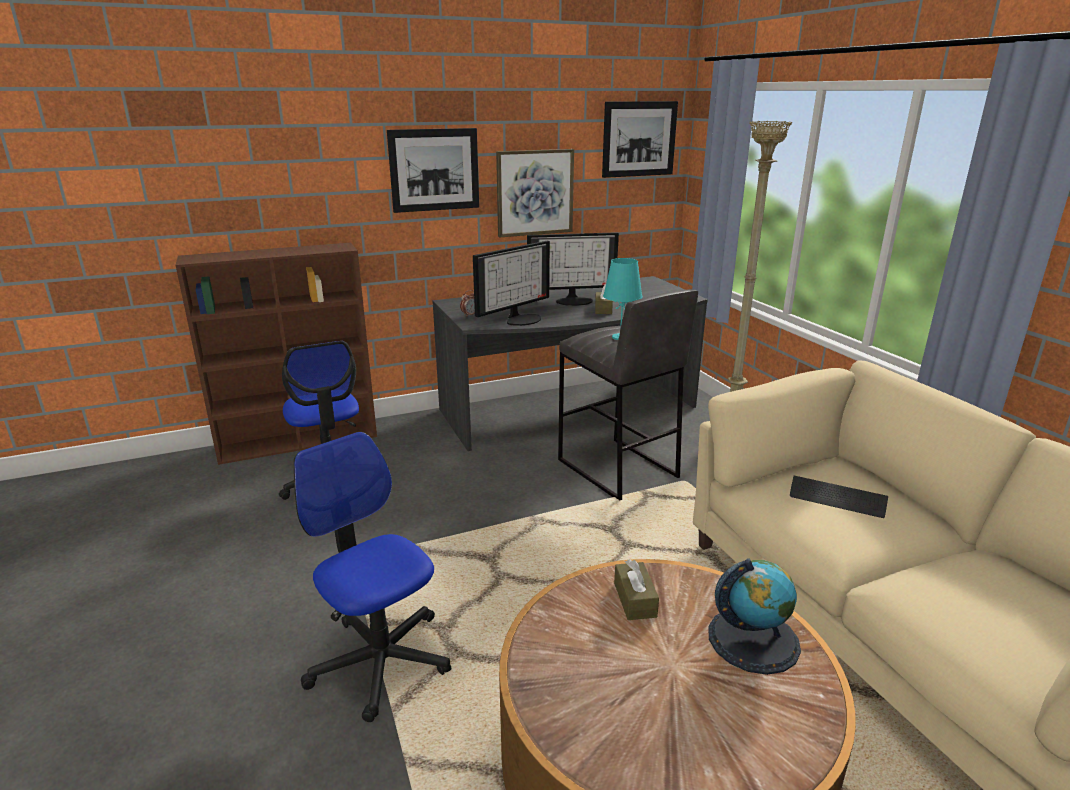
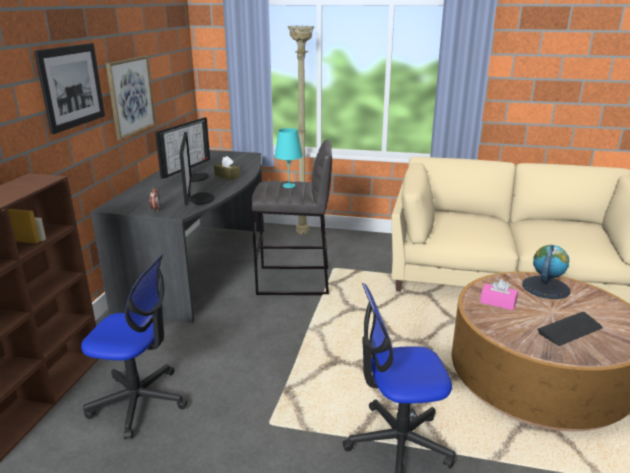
camera: 55 degrees left, 0 degrees up
picture [602,101,678,178] -> none
brown tissue box [614,560,659,620] -> pink tissue box [480,279,518,310]
keyboard [790,476,888,518] -> keyboard moved to [538,312,603,346]

